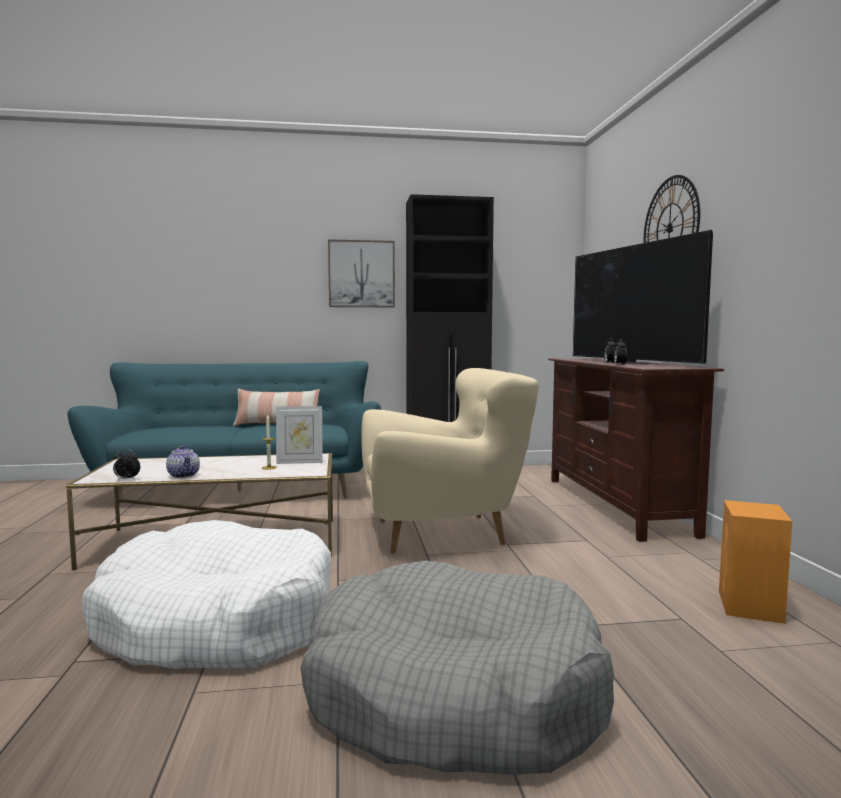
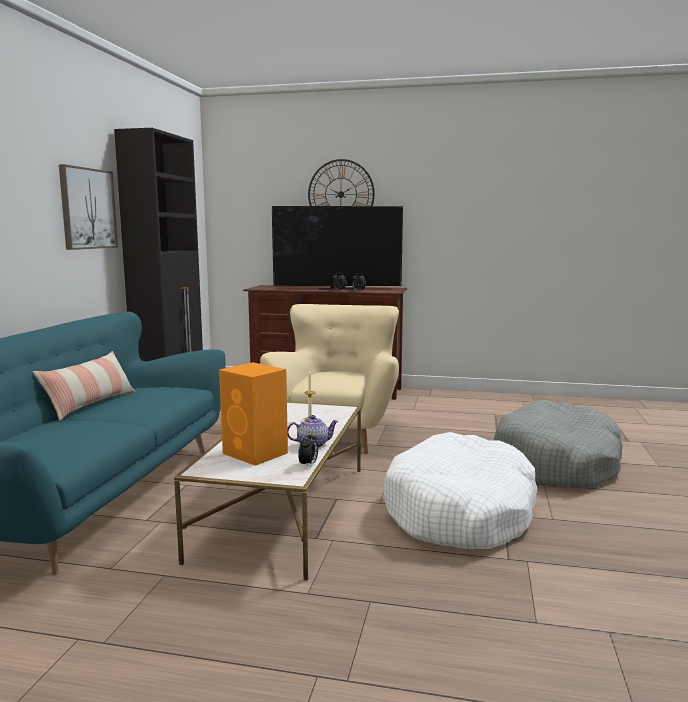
camera: 70 degrees left, 5 degrees up
picture frame [276,406,323,464] -> none
orange speaker [719,500,792,624] -> orange speaker moved to [219,362,288,466]

